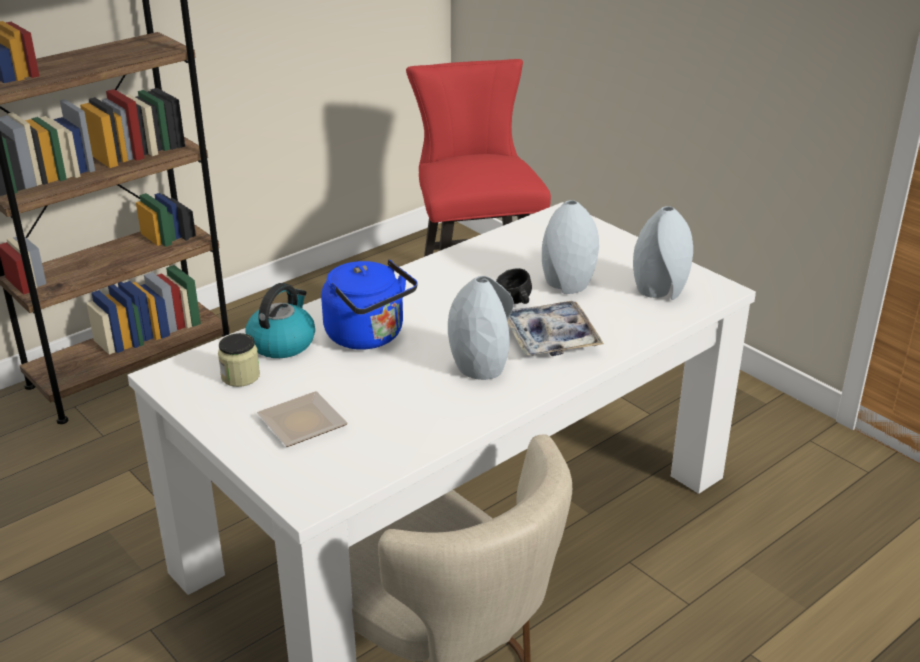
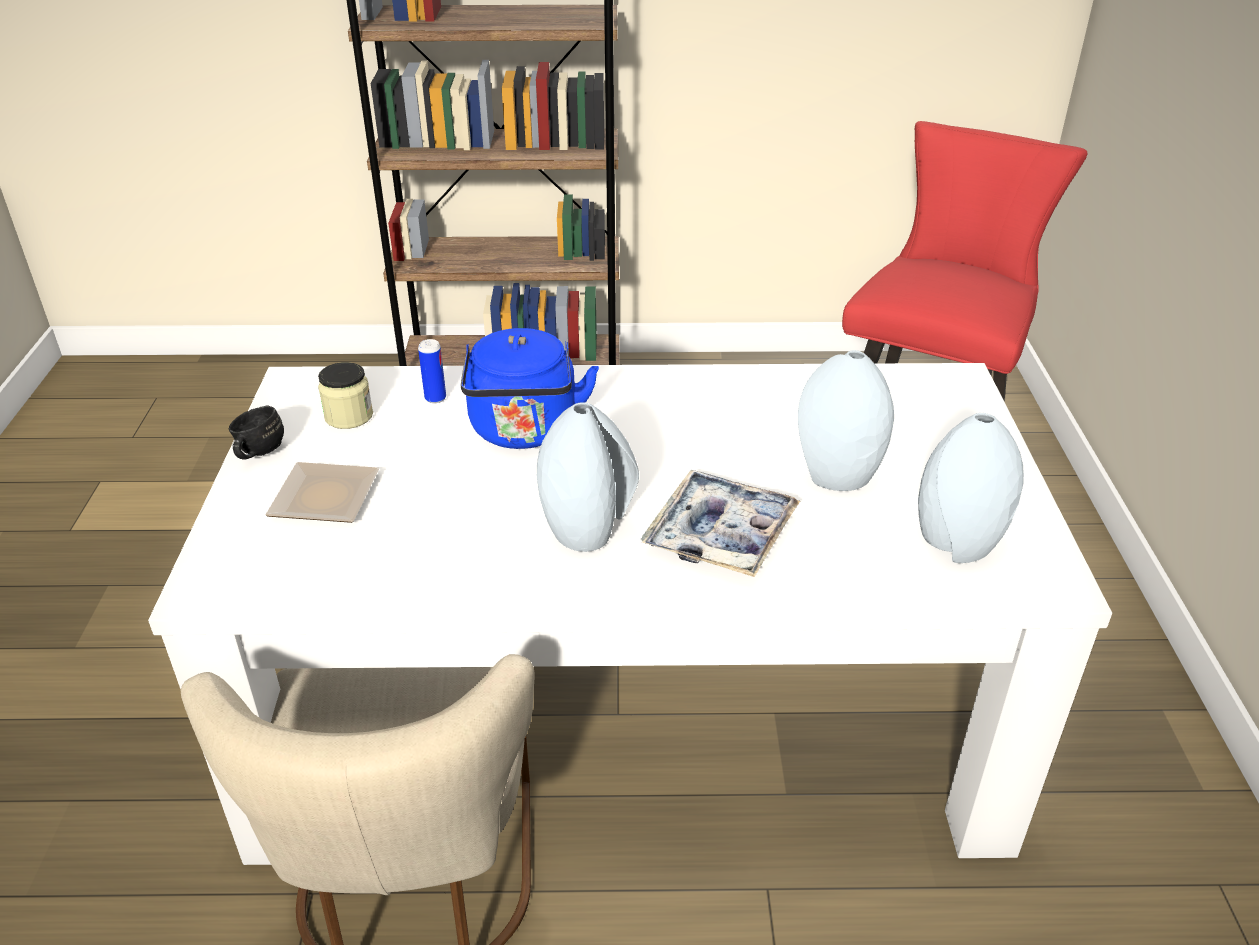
camera: 40 degrees right, 5 degrees up
kettle [245,283,315,358] -> can [418,339,446,403]
black mug [496,268,532,304] -> black mug moved to [228,405,284,459]

